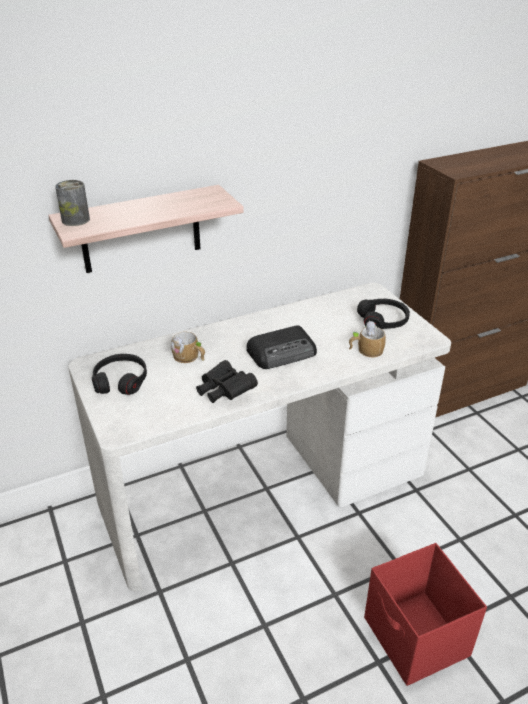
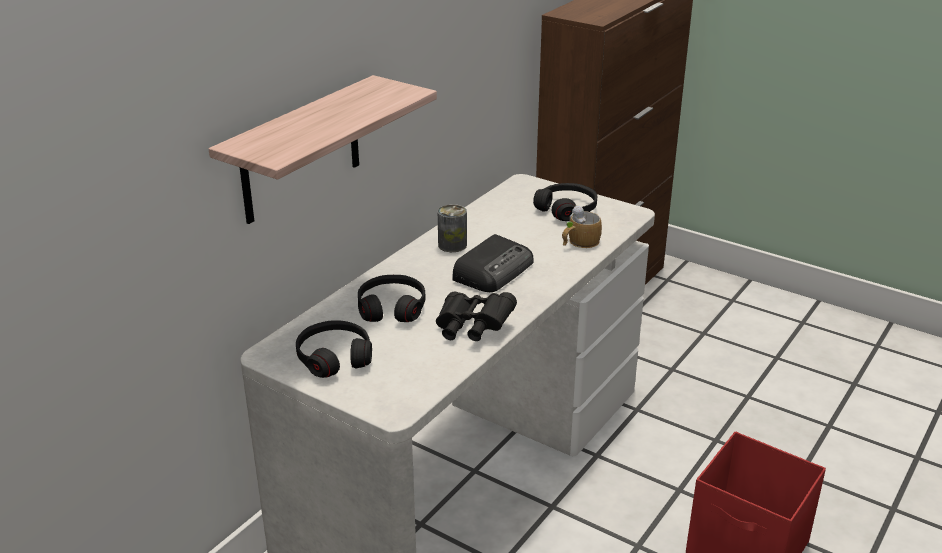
camera: 30 degrees left, 5 degrees down
can [55,180,90,226] -> can moved to [438,204,467,252]
mug [171,332,205,363] -> black headphones [358,275,426,322]

